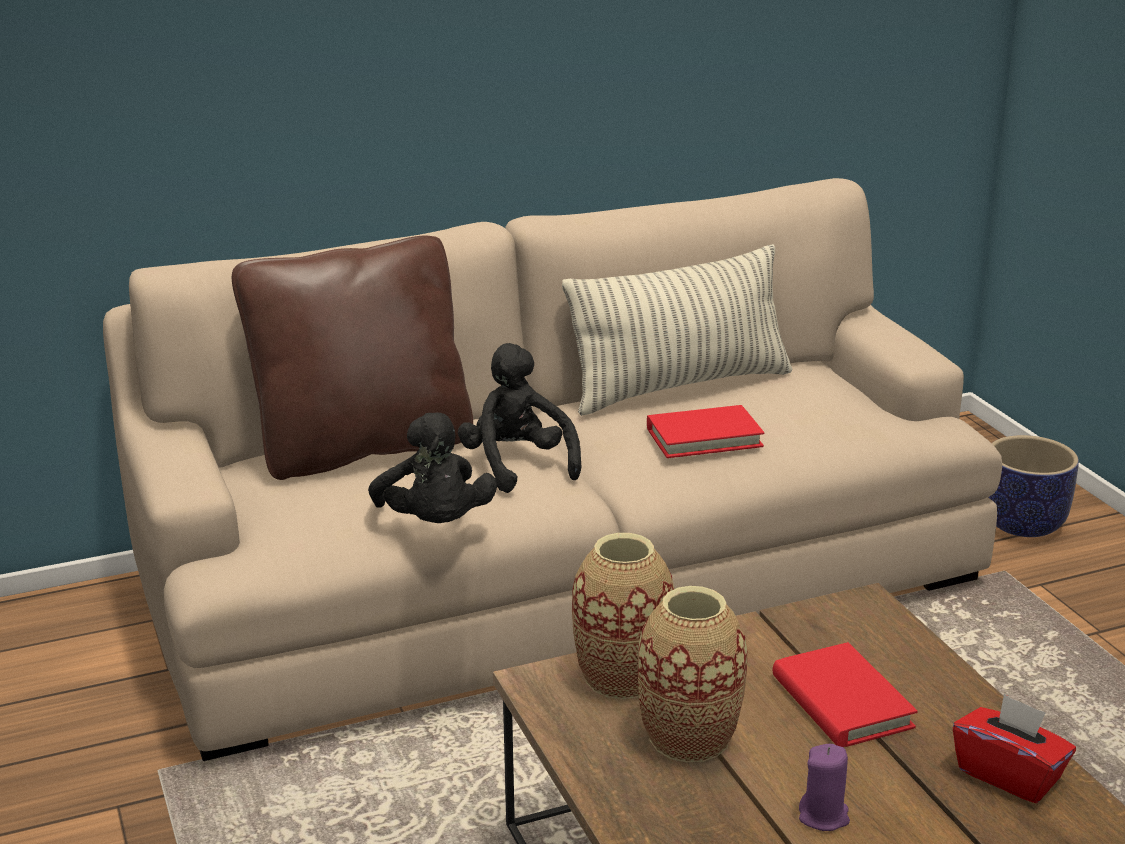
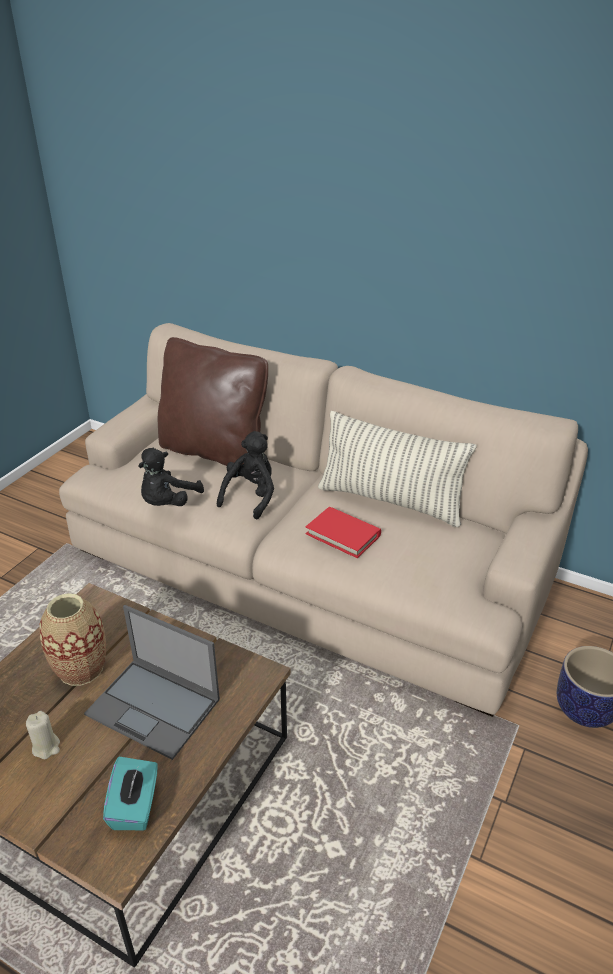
camera: 50 degrees right, 10 degrees up
vase [572,533,674,699] -> none
red book [773,642,918,747] -> laptop [84,605,220,760]
purple candle [799,744,850,831] -> beige candle [26,711,60,759]
red tissue box [953,694,1076,803] -> turquoise tissue box [103,757,158,830]

